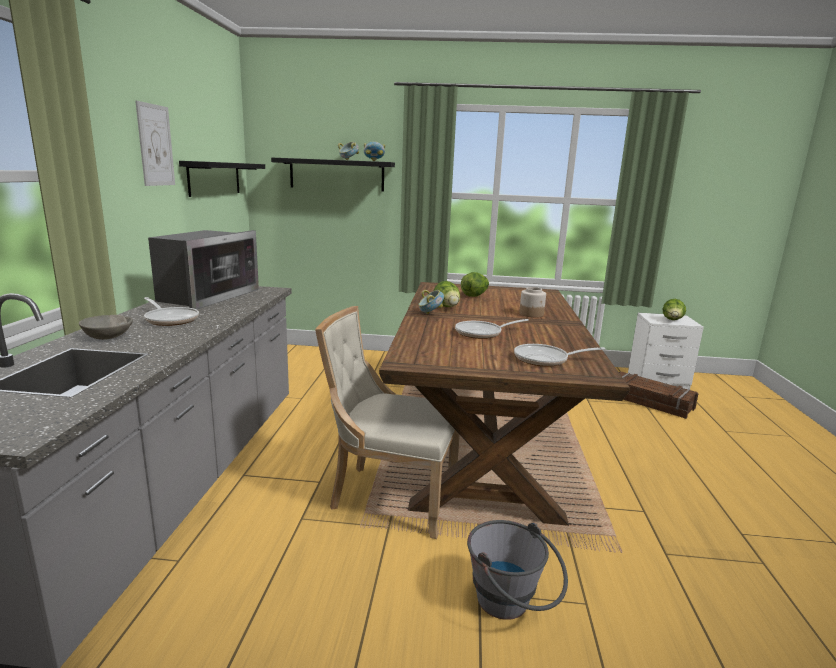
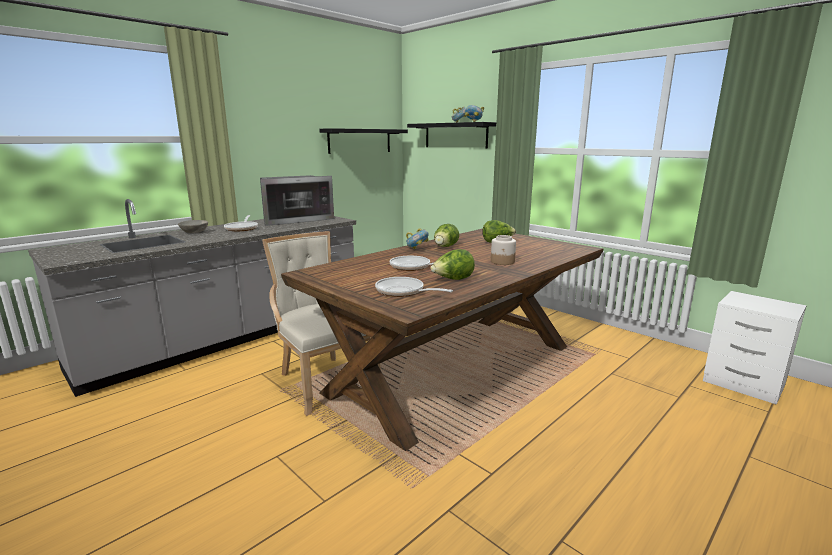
camera: 40 degrees right, 0 degrees up
picture [135,101,175,186] -> none
grey bucket [467,520,568,620] -> none
crate [619,372,698,419] -> none
lettuce [663,299,686,320] -> lettuce moved to [431,249,475,280]

